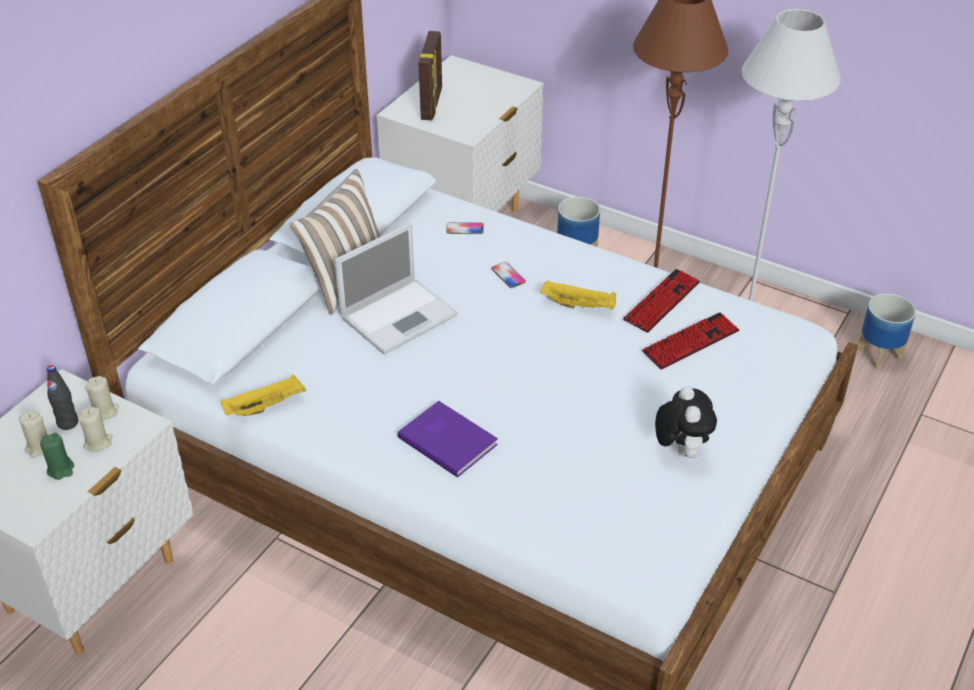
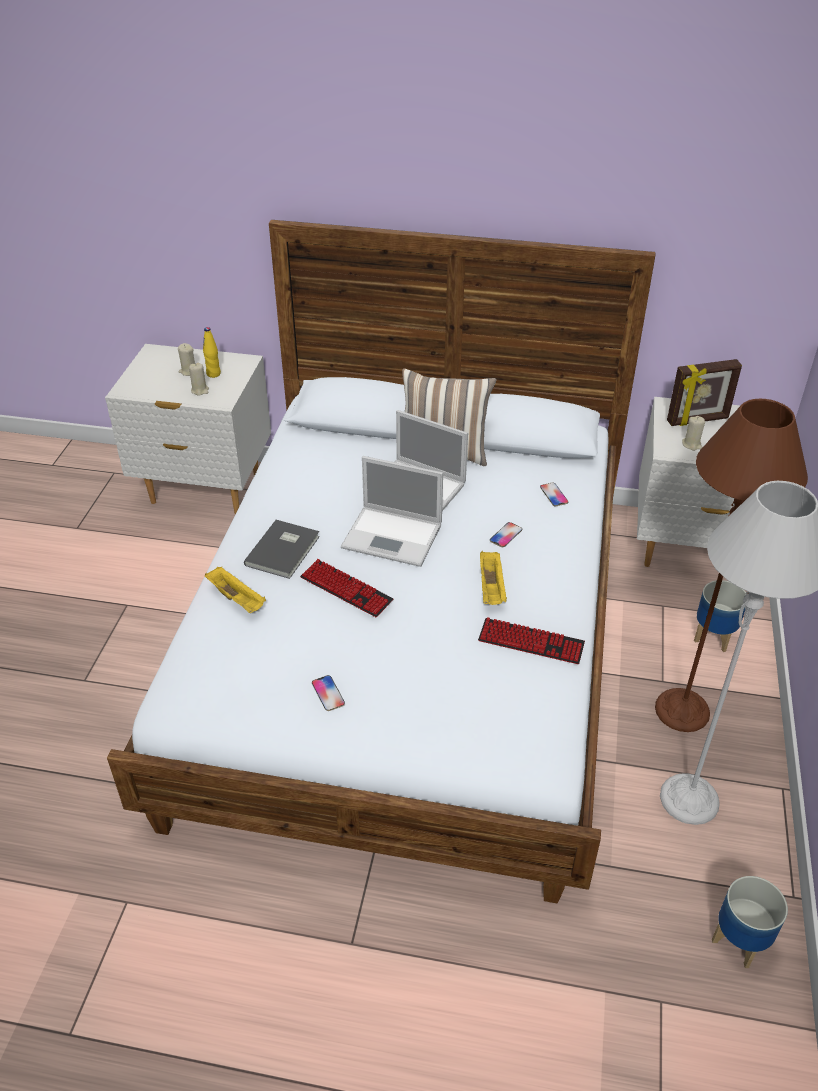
camera: 70 degrees right, 0 degrees up
green candle [40,433,74,480] -> none
black bottle [47,365,78,430] -> yellow bottle [203,327,221,378]
beige candle [85,376,119,420] -> beige candle moved to [682,416,705,451]
yellow tray [221,374,307,416] -> yellow tray moved to [205,567,266,613]
purple book [397,401,498,478] -> grey book [244,520,320,579]
keyboard [642,312,739,370] -> keyboard moved to [300,559,393,617]
plush toy [655,386,717,458] -> phone [312,675,345,711]
none -> laptop [341,456,443,567]

